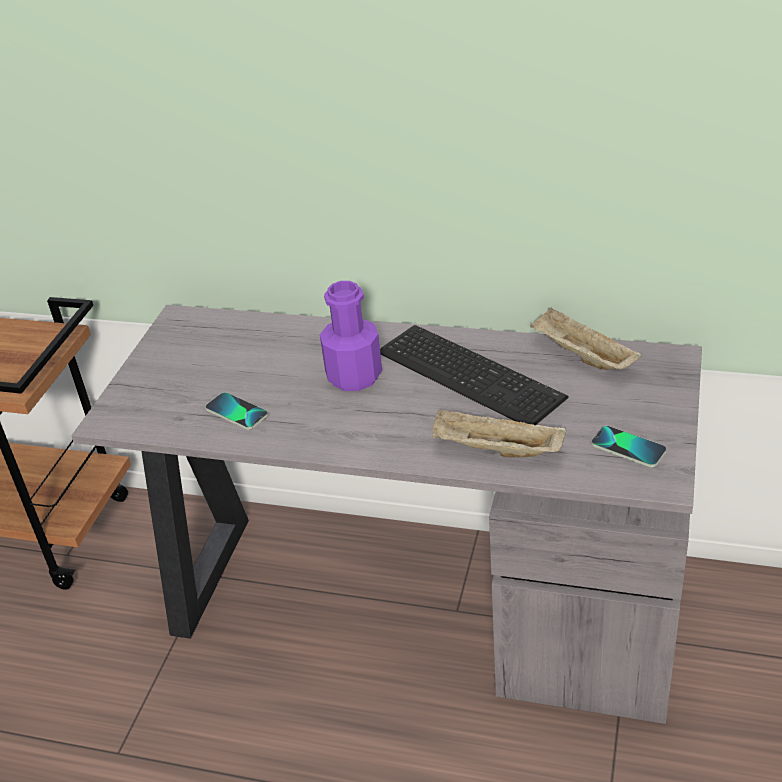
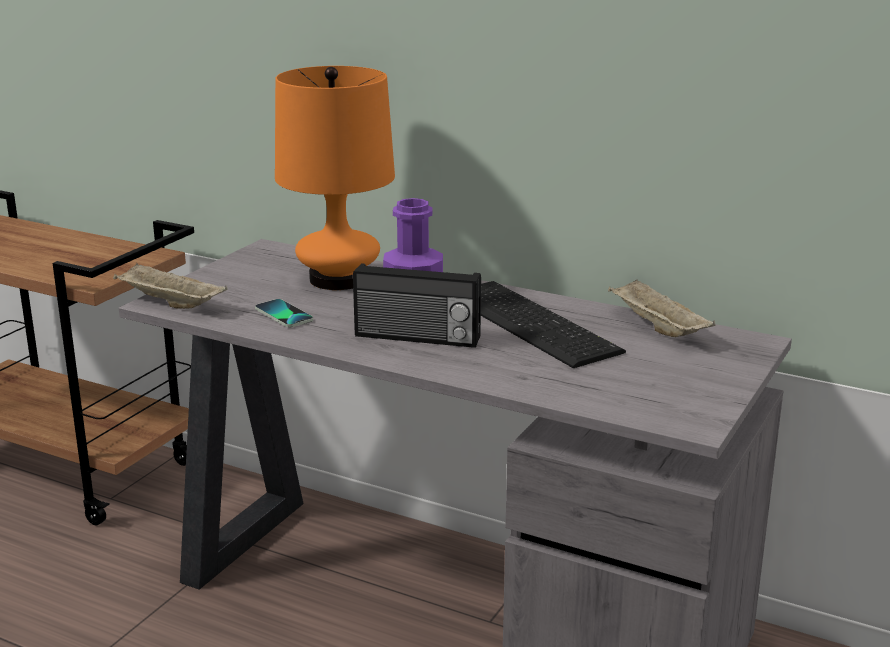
camera: 10 degrees right, 15 degrees down
beige tray [432,409,566,457] -> beige tray moved to [113,263,228,309]
phone [591,426,667,467] -> none
none -> orange table lamp [275,66,395,290]
none -> radio [353,263,481,348]

